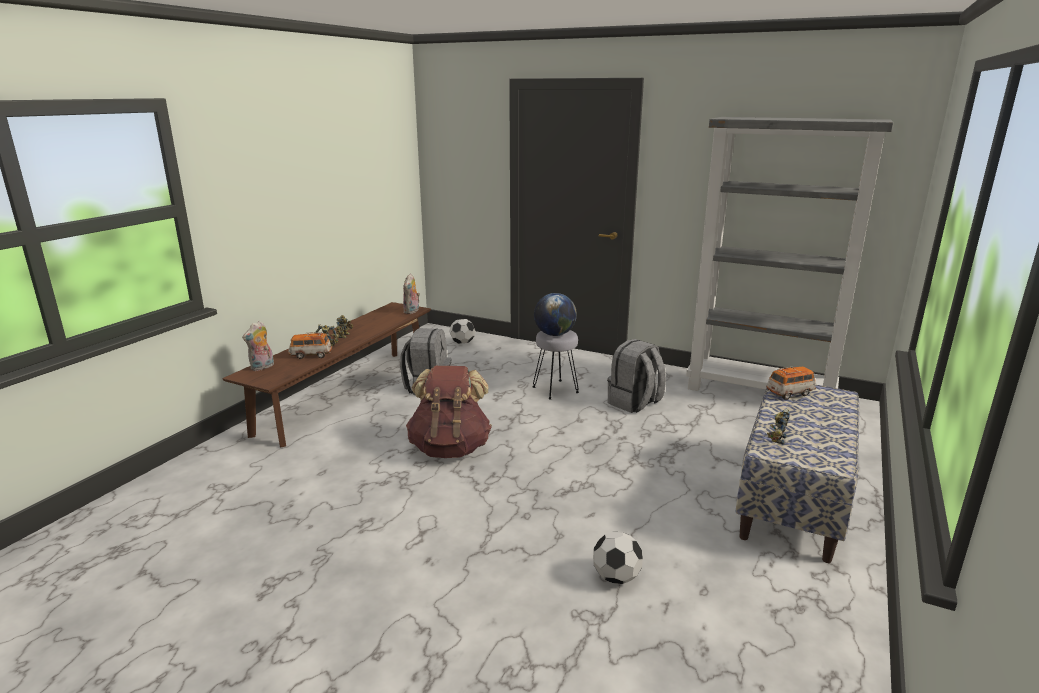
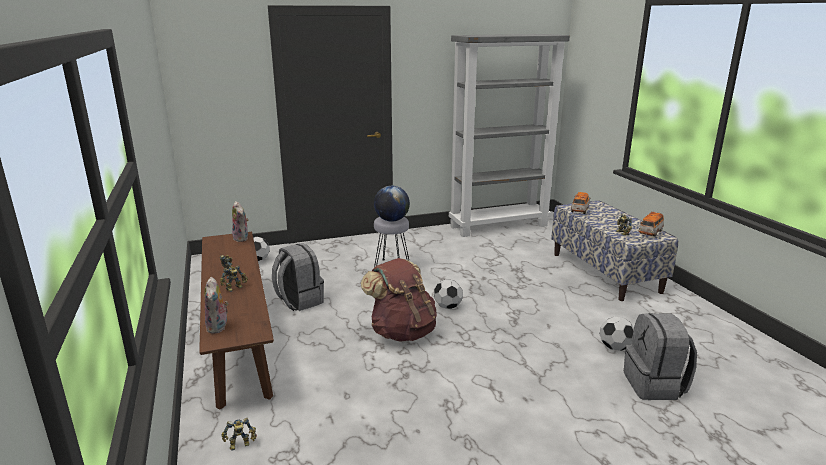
camera: 45 degrees left, 0 degrees up
toy car [288,332,332,359] -> toy car moved to [638,211,664,237]
grey backpack [607,339,666,413] -> grey backpack moved to [624,313,697,400]
none -> toy robot [222,418,257,451]
none -> football [434,279,463,309]

